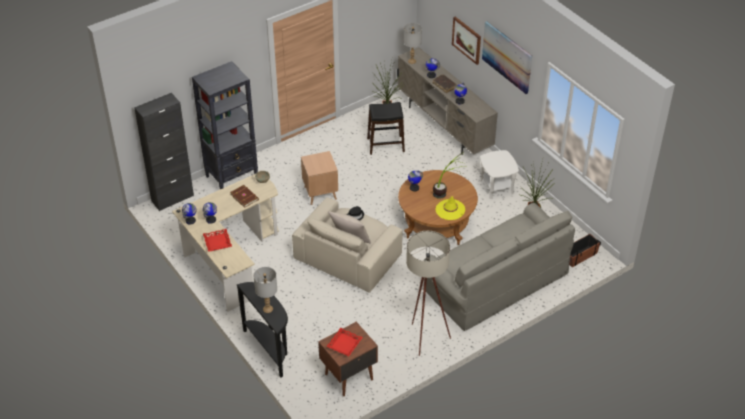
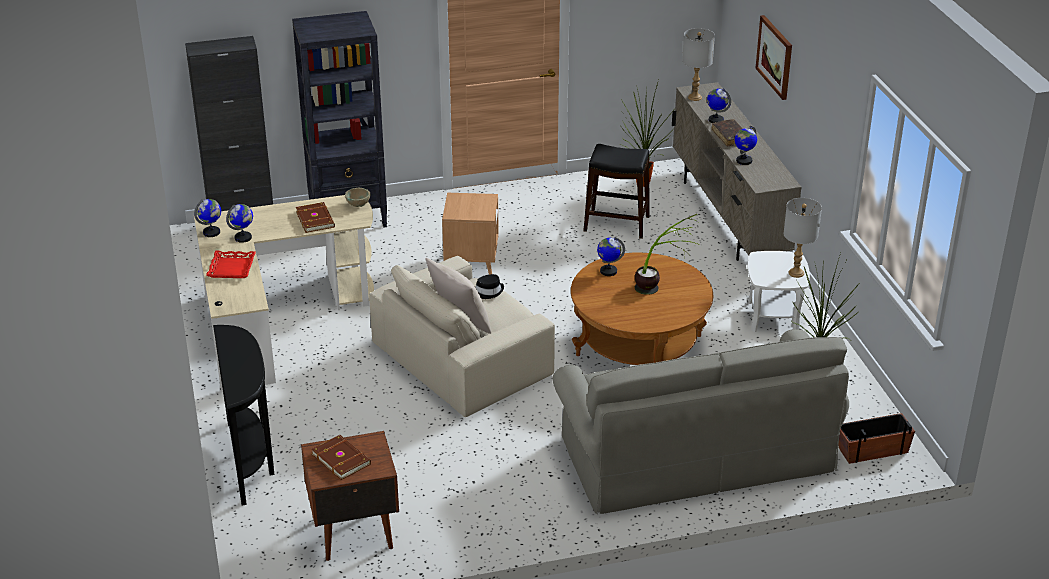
camera: 20 degrees right, 10 degrees down
grey table lamp [253,267,277,313] -> grey table lamp moved to [783,198,822,278]
red tray [326,328,363,356] -> brown book [311,435,371,480]
beige floor lamp [406,231,451,356] -> none
yellow hat [436,196,465,220] -> none
picture [482,21,532,94] -> none

